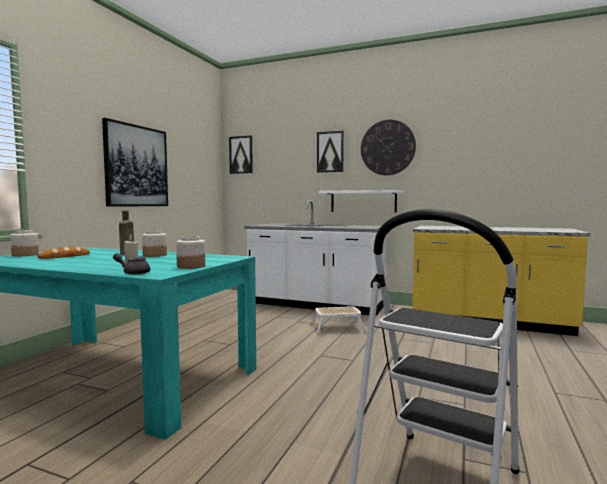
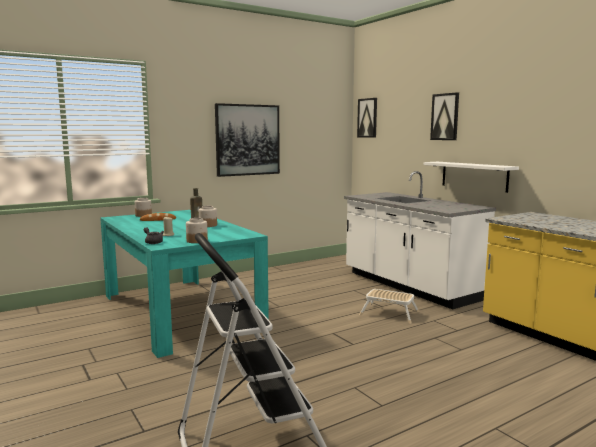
camera: 35 degrees right, 5 degrees up
wall clock [361,120,416,175] -> none

